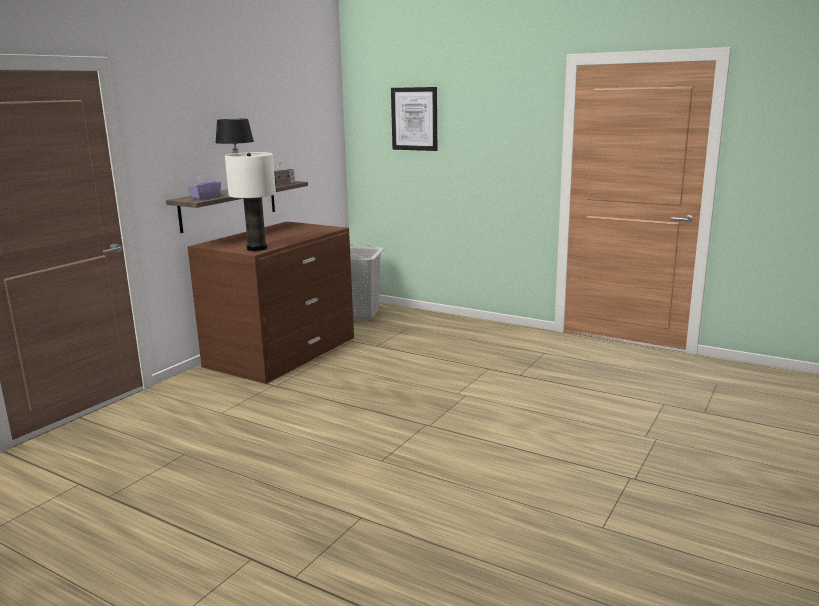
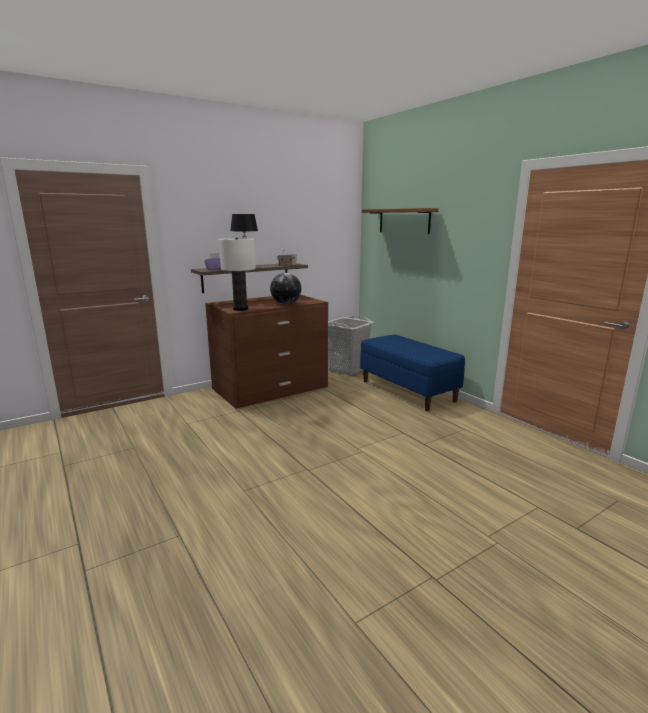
camera: 25 degrees right, 0 degrees up
picture [391,87,437,151] -> shelf [362,208,438,234]
none -> globe [270,273,301,304]
none -> blue bench [360,334,465,411]

